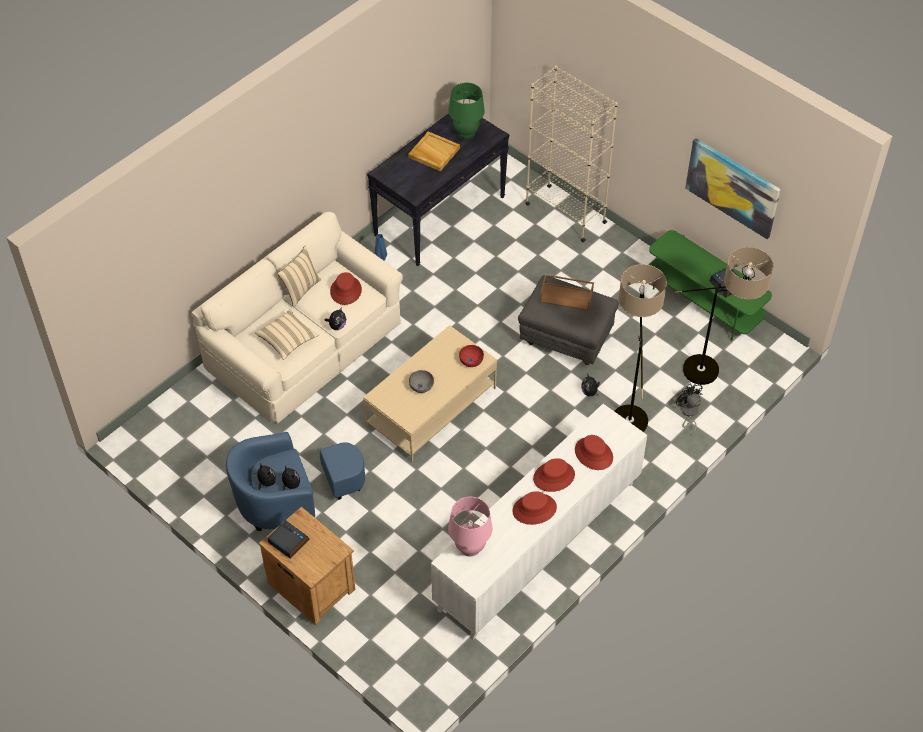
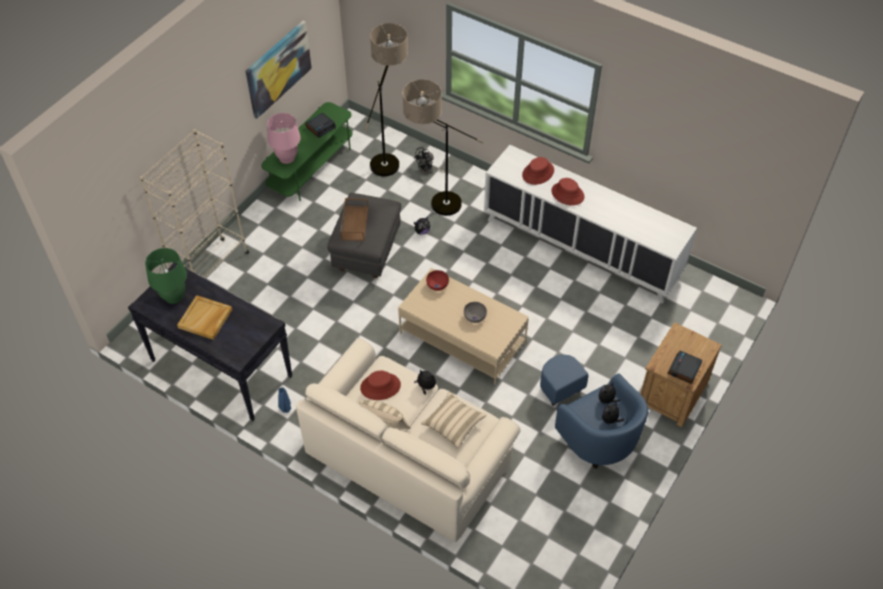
camera: 100 degrees left, 0 degrees up
pink table lamp [448,497,492,557] -> pink table lamp moved to [267,113,301,164]
red hat [512,491,557,525] -> none

